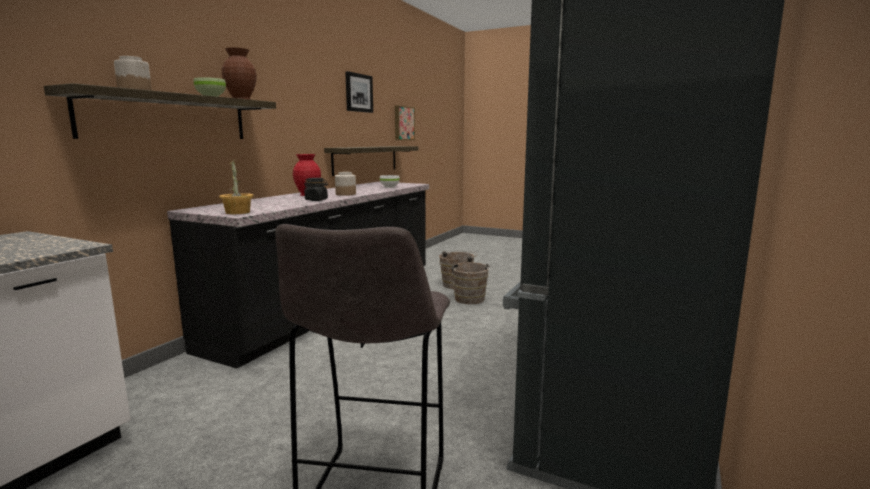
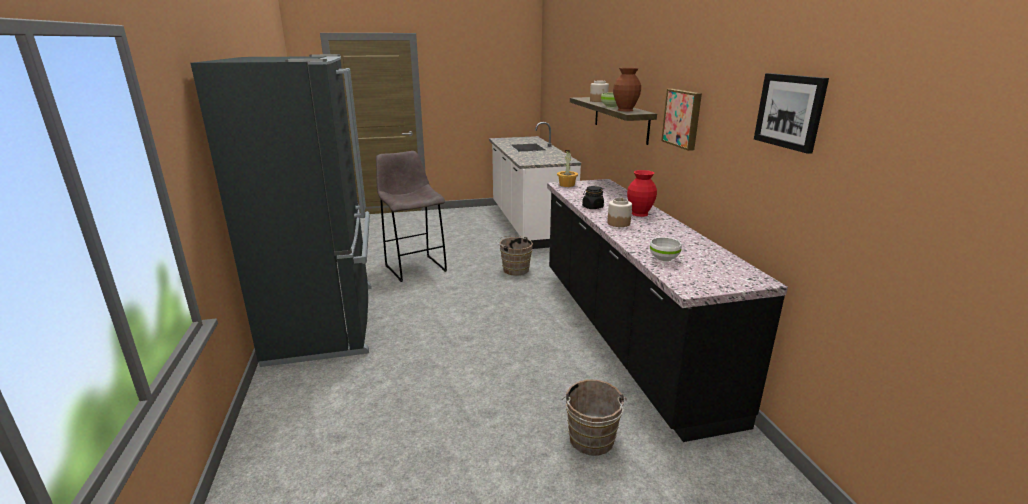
camera: 140 degrees right, 10 degrees up
shelf [324,146,418,176] -> none
picture [395,106,415,140] -> picture moved to [661,89,702,151]
brown bucket [450,262,490,304] -> brown bucket moved to [496,235,533,276]

